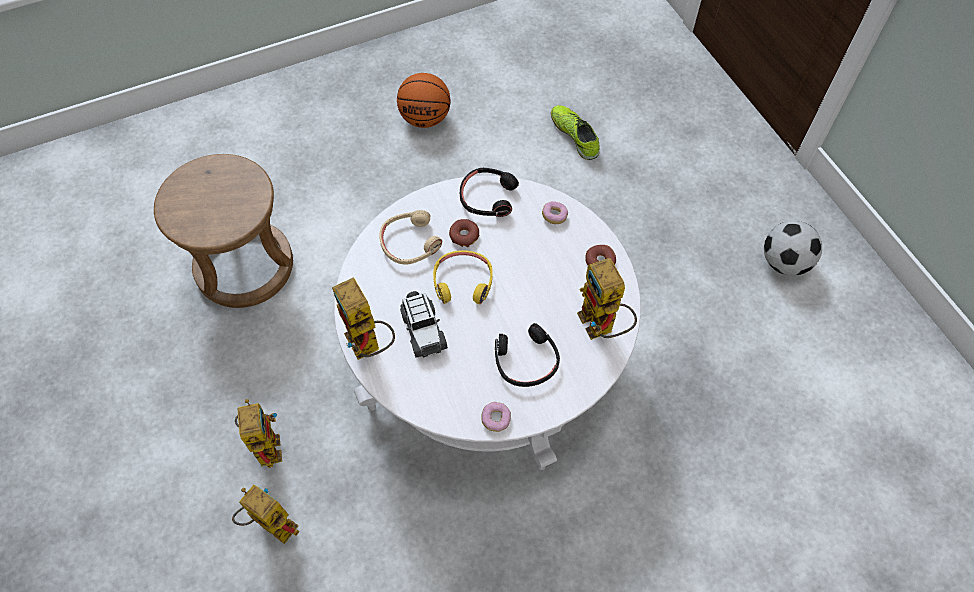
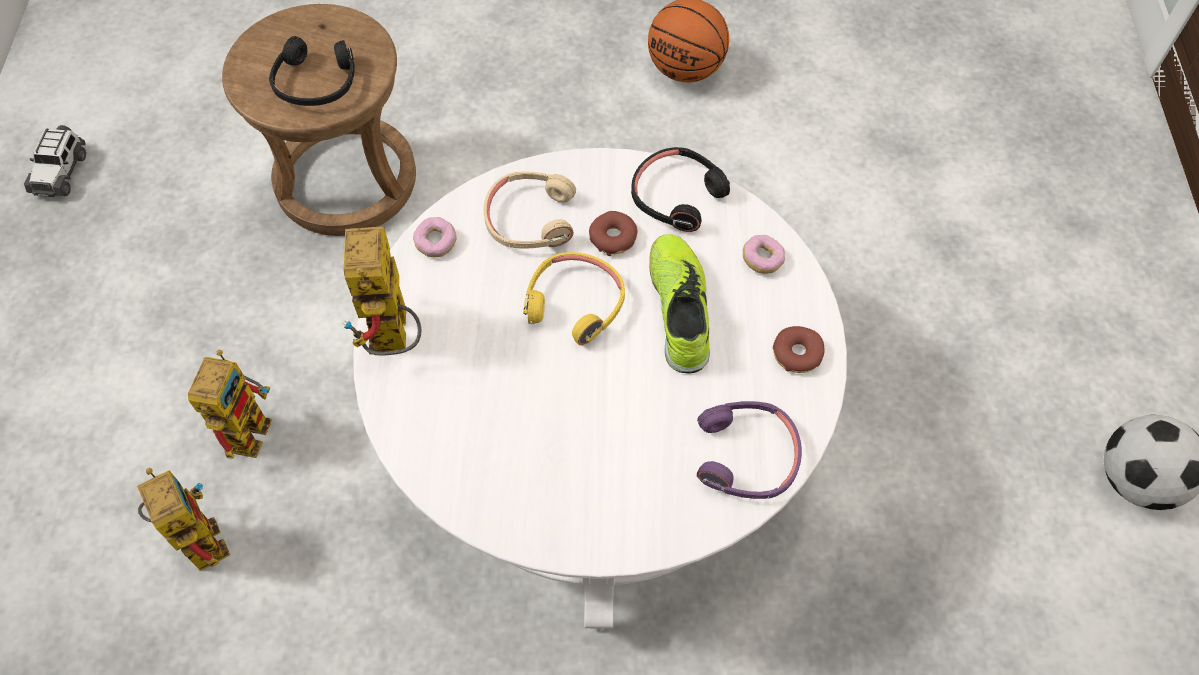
camera: 25 degrees right, 0 degrees up
toy car [400,291,448,358] -> toy car moved to [24,125,86,197]
donut [481,402,511,432] -> donut moved to [413,217,457,257]
black headphones [495,323,560,387] -> black headphones moved to [269,36,355,106]
shoe [551,105,600,160] -> shoe moved to [650,234,710,374]
toy robot [577,258,637,340] -> purple headphones [697,401,802,499]

